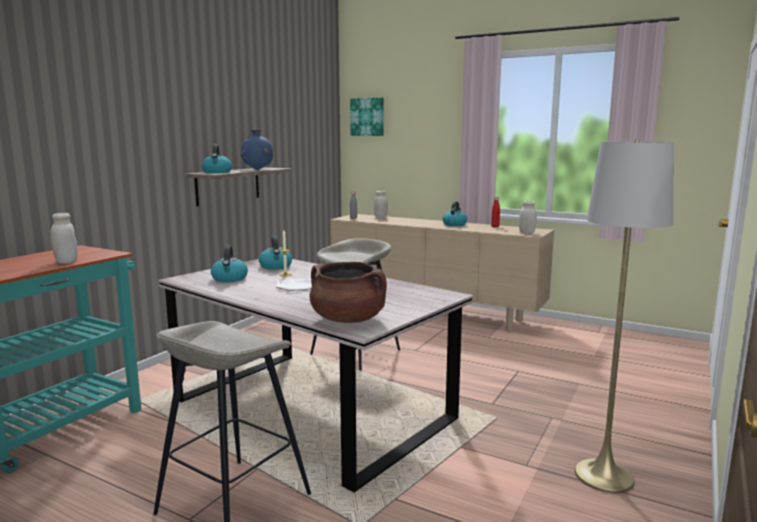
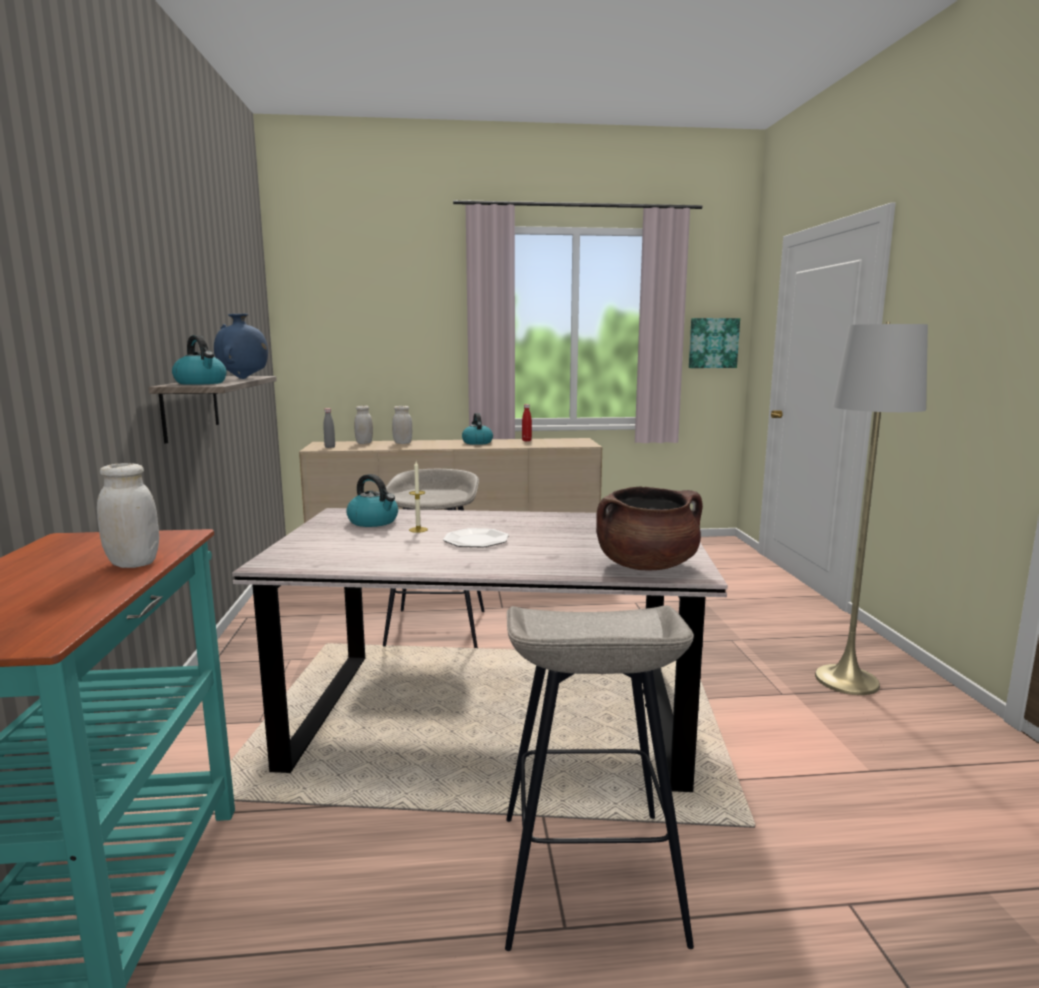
camera: 35 degrees left, 0 degrees up
kettle [211,245,248,282] -> none
picture [350,98,384,136] -> picture moved to [689,318,740,368]
white jar [519,201,537,234] -> white jar moved to [392,406,412,444]

